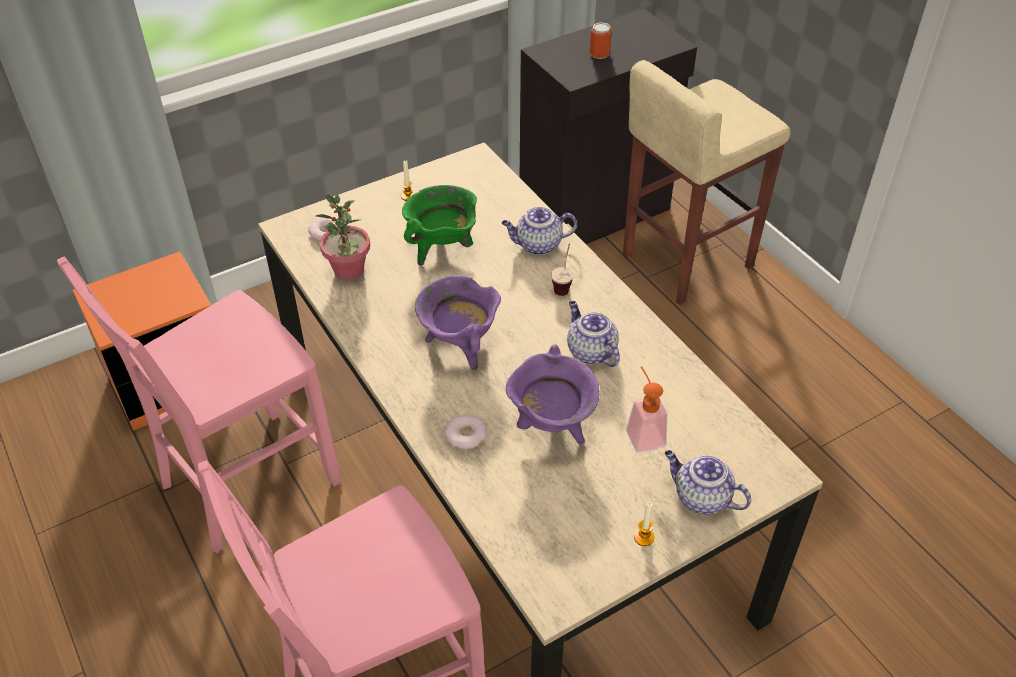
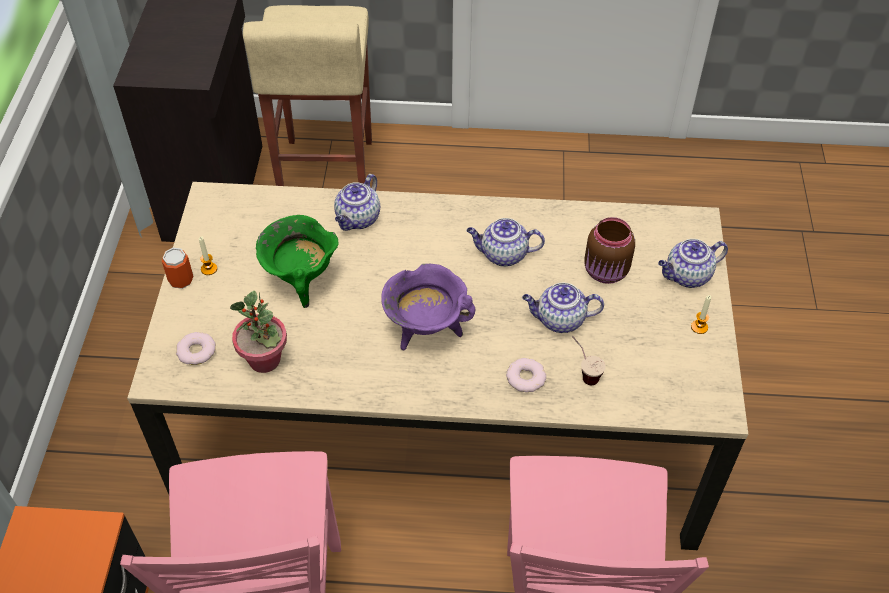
camera: 55 degrees left, 5 degrees up
purple cooking pot [506,344,599,444] -> teapot [522,283,604,333]
cup [551,244,574,296] -> cup moved to [572,336,605,385]
can [590,22,612,59] -> can moved to [162,248,193,289]
soap dispenser [626,366,667,452] -> brown jar [584,217,635,284]

